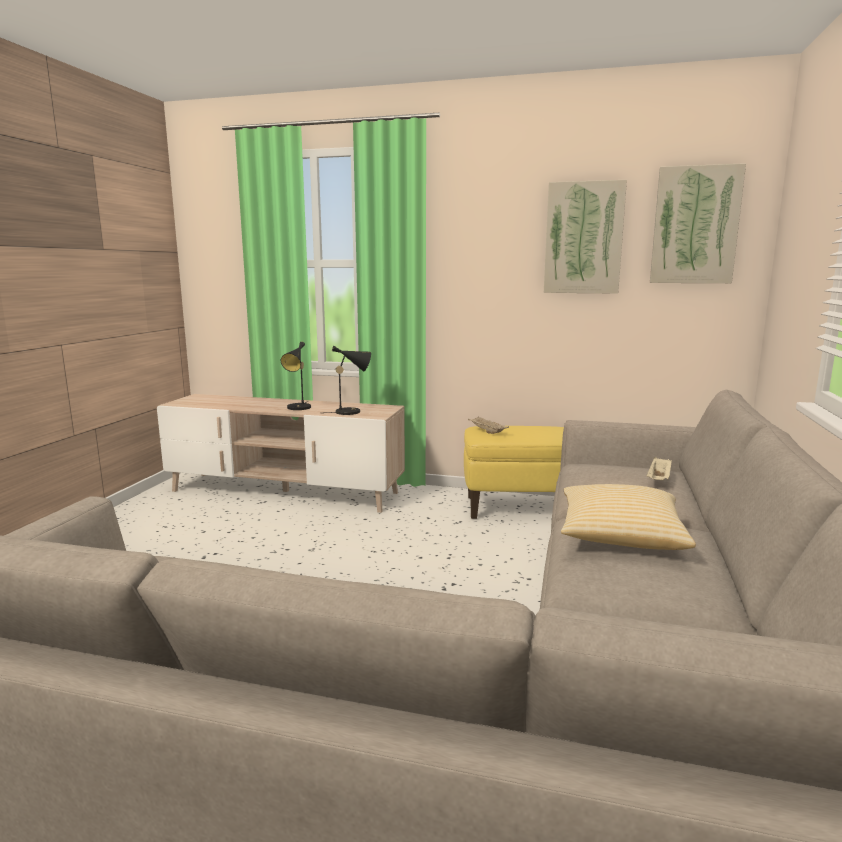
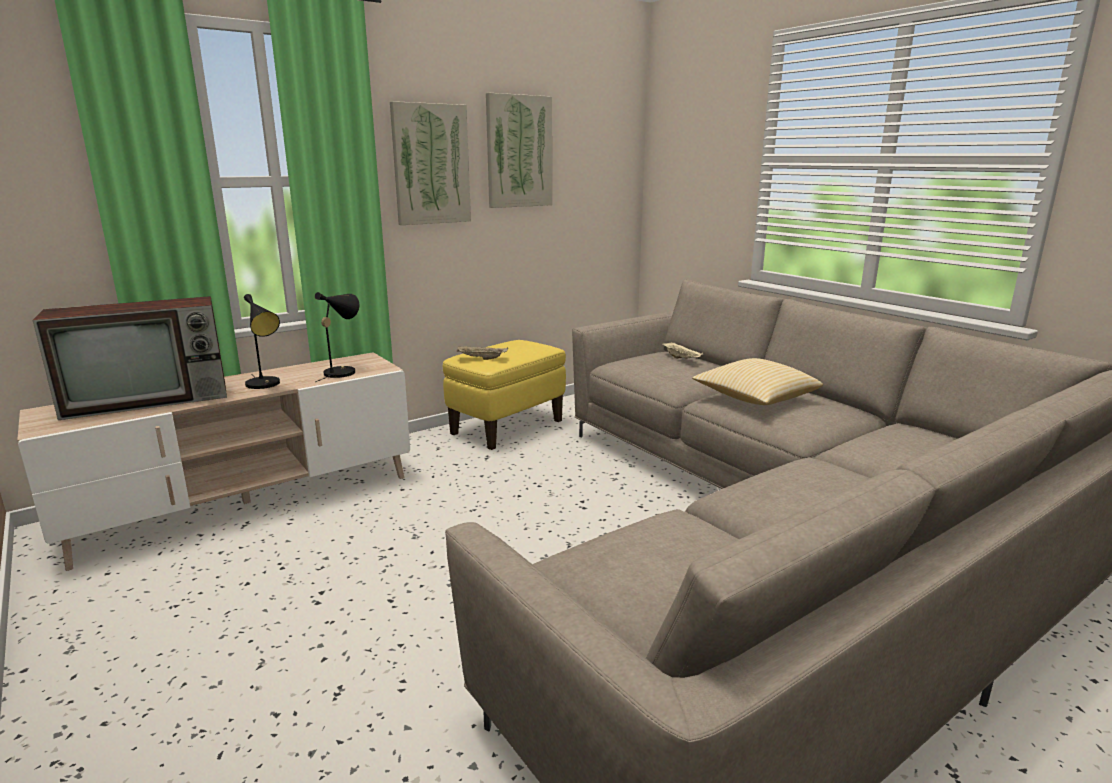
camera: 50 degrees left, 5 degrees up
picture [650,163,746,283] -> picture moved to [390,101,471,225]
none -> television [33,296,227,420]

